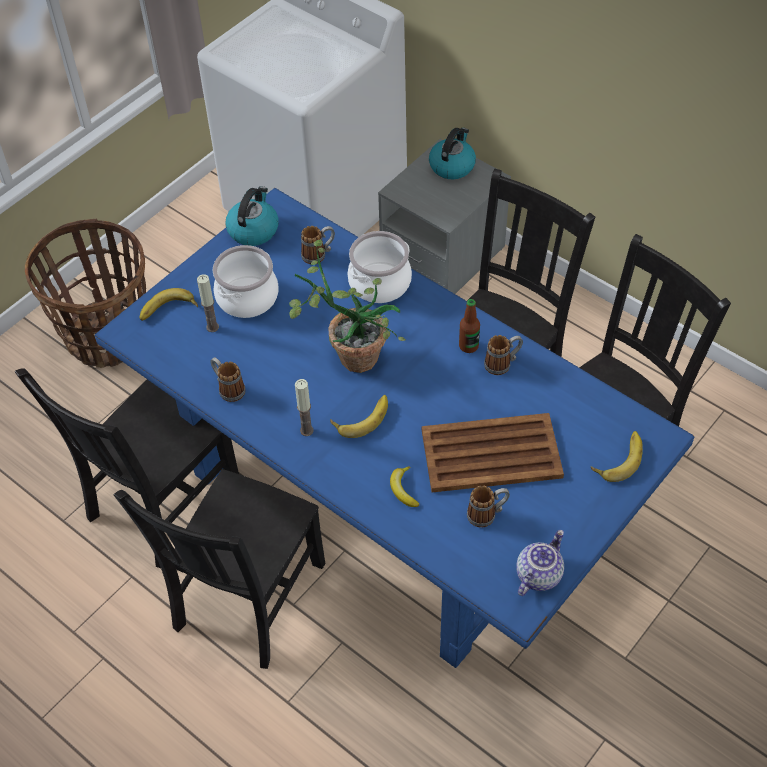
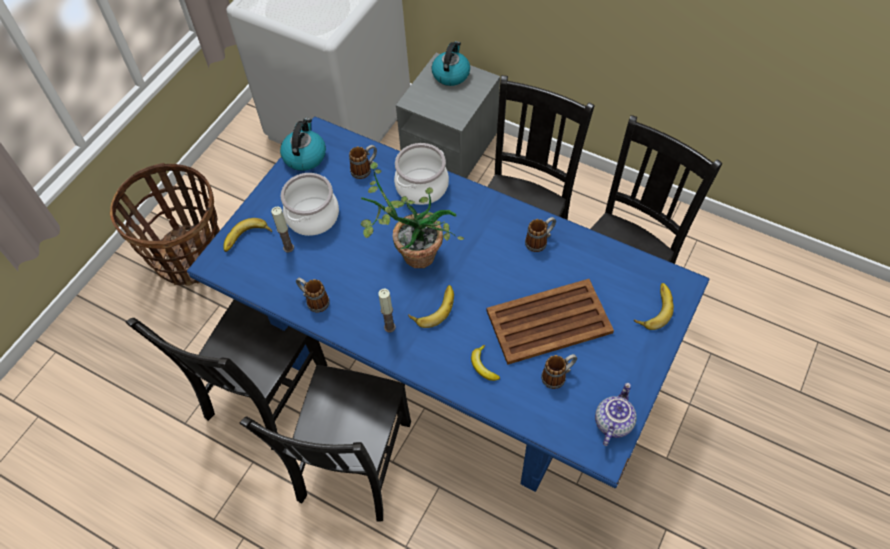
camera: 10 degrees left, 5 degrees up
bottle [459,299,480,353] -> none

